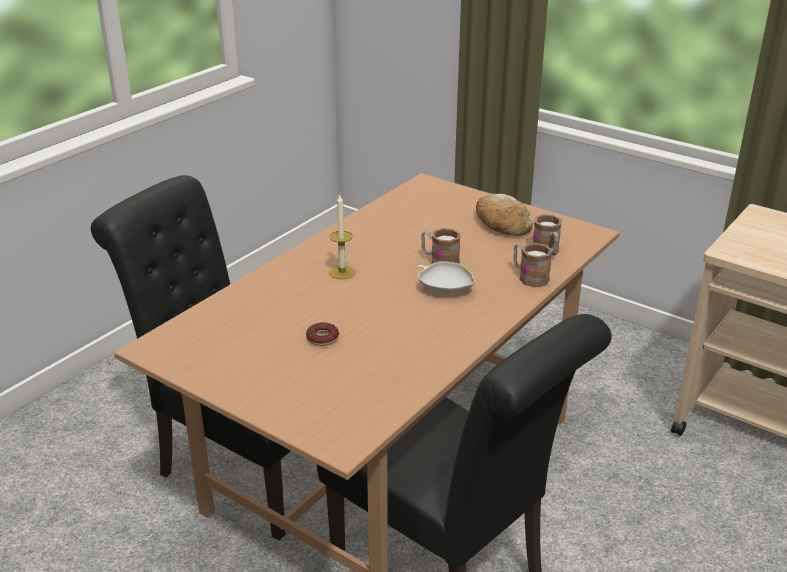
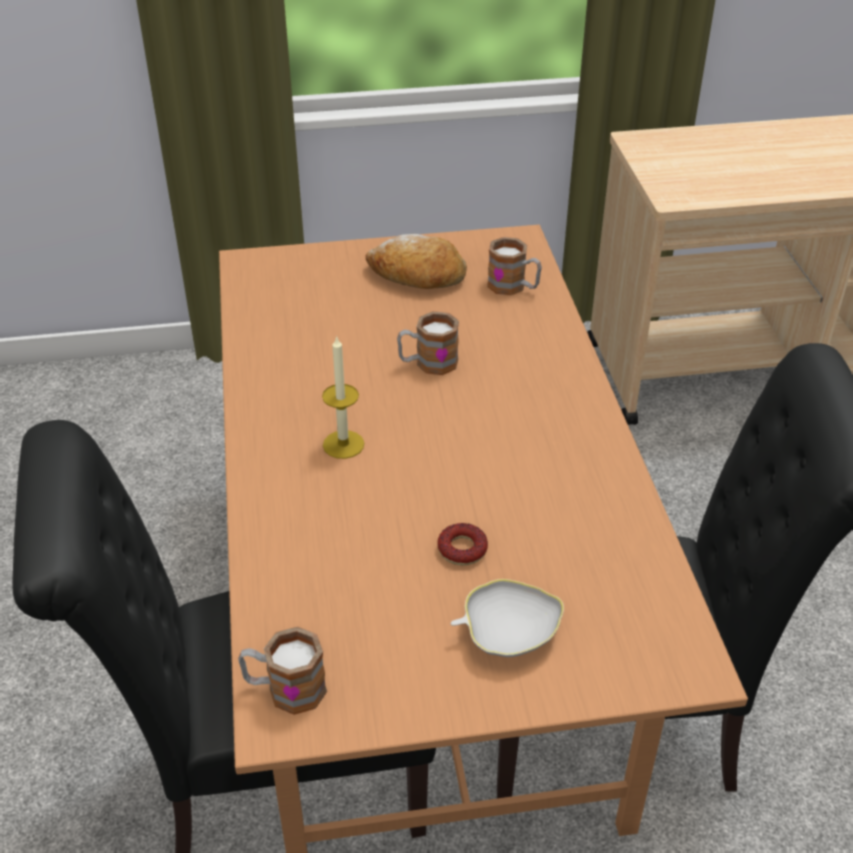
camera: 45 degrees left, 10 degrees up
white bowl [418,261,475,293] -> white bowl moved to [451,579,564,657]
mug [513,243,552,287] -> mug moved to [238,626,327,715]

